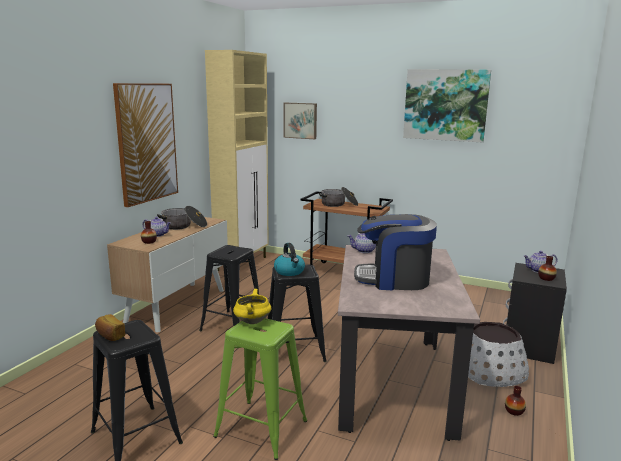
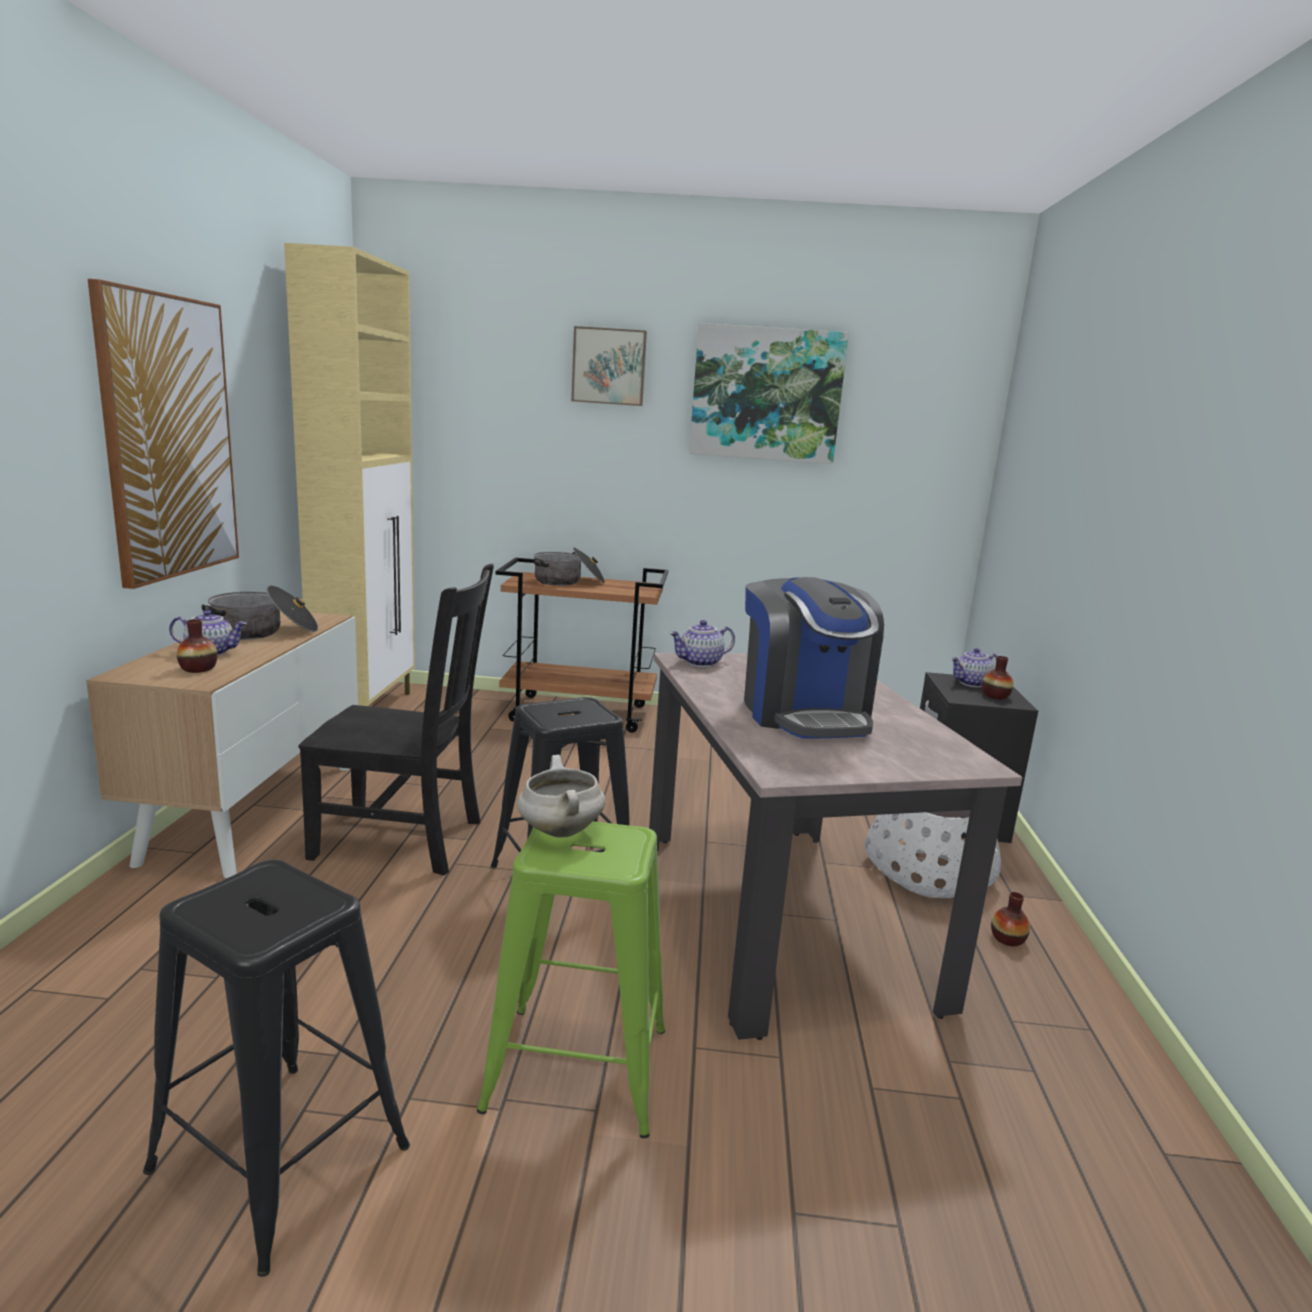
camera: 20 degrees left, 0 degrees up
bread [95,314,125,341] -> none
black stool [199,245,259,331] -> black chair [299,564,494,875]
yellow cooking pot [233,289,272,324] -> white cooking pot [517,755,606,838]
kettle [274,243,305,276] -> none
picture [283,103,317,139] -> picture moved to [571,326,647,406]
coffee machine [354,214,437,290] -> coffee machine turned 90 degrees counterclockwise [744,577,884,739]

